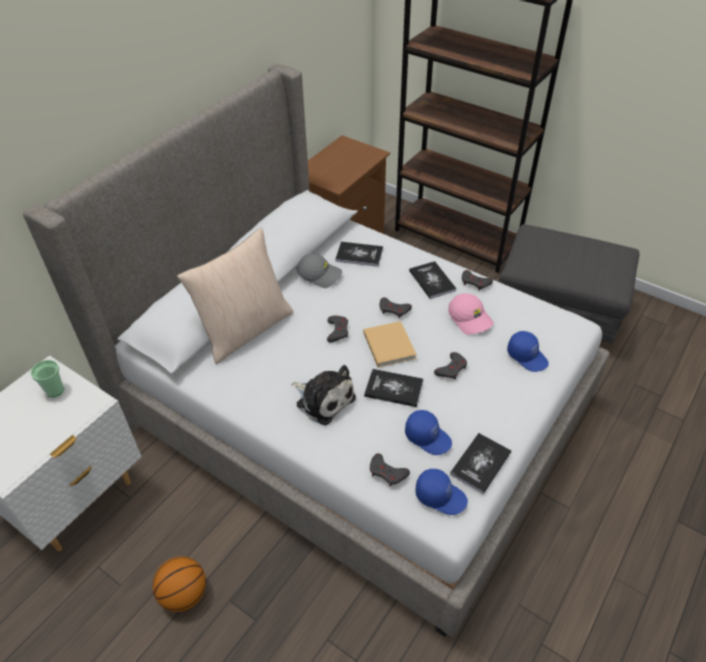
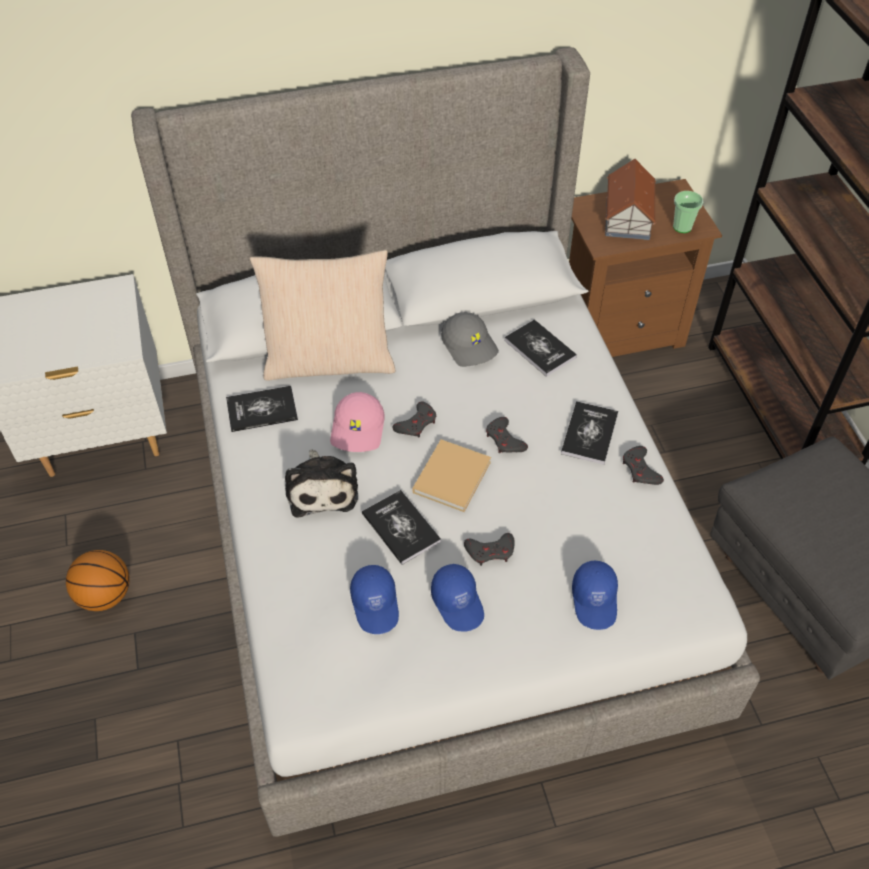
camera: 40 degrees right, 5 degrees up
cup [31,360,64,397] -> cup moved to [673,191,703,233]
grey game controller [370,453,410,486] -> none
blue cap [416,469,468,515] -> blue cap moved to [431,564,484,632]
pink cap [448,293,493,335] -> pink cap moved to [330,392,385,452]
book [450,433,511,494] -> book moved to [226,386,298,432]
none -> toy house [605,159,656,240]

